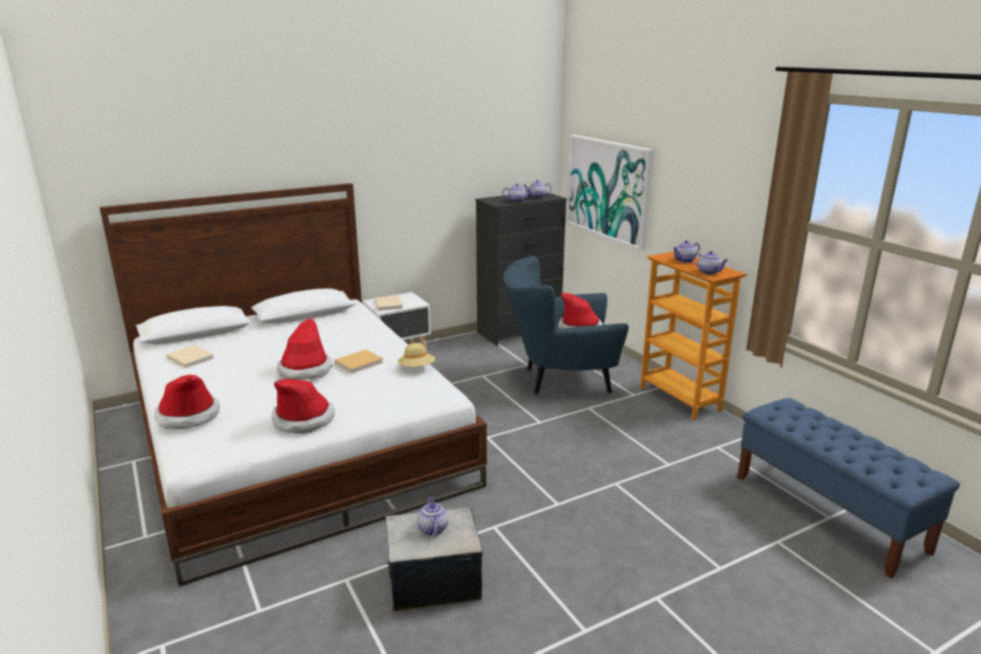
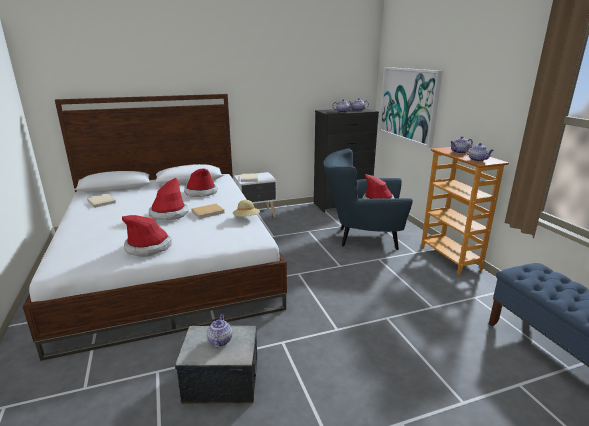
camera: 10 degrees right, 0 degrees up
hat [154,375,220,429] -> hat moved to [184,169,217,197]

